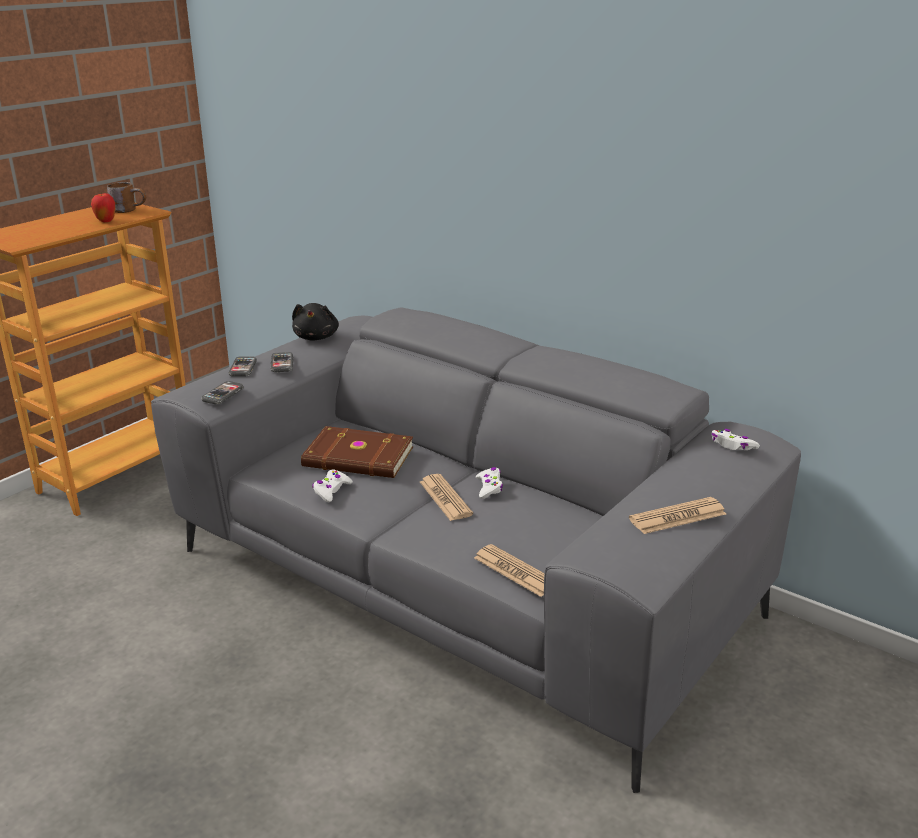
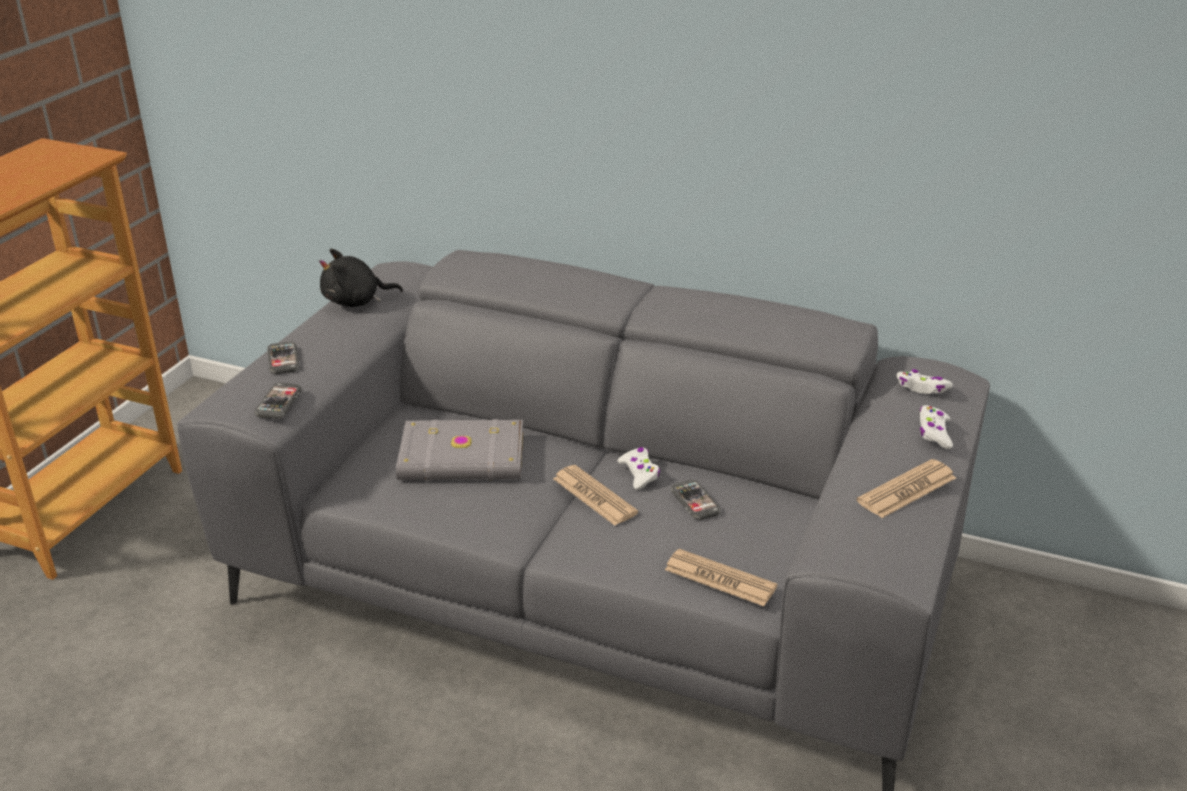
camera: 15 degrees left, 5 degrees up
apple [91,192,116,222] -> none
brown mug [107,182,146,213] -> none
phone [271,352,293,372] -> phone moved to [670,480,721,520]
black plush toy [292,303,339,341] -> black plush toy turned 90 degrees clockwise [319,249,403,307]
brown book [301,426,413,478] -> grey book [396,419,523,481]
white game controller [312,469,353,502] -> white game controller moved to [920,405,953,449]

